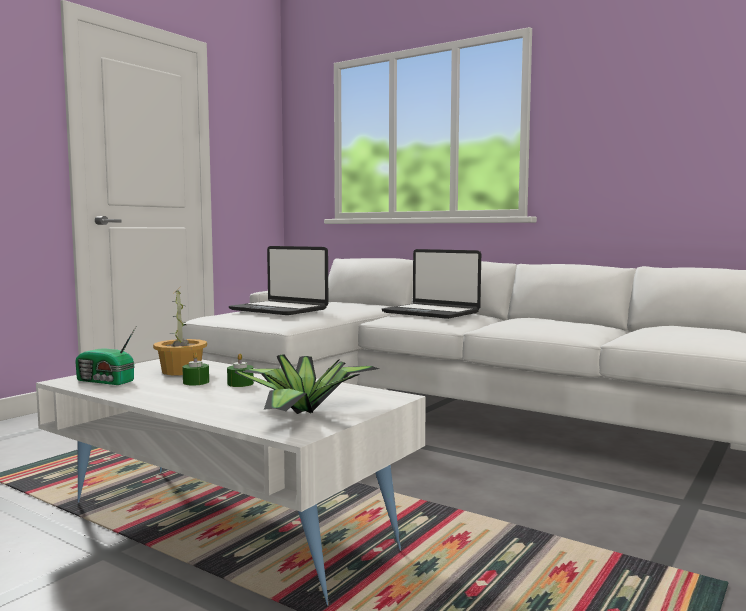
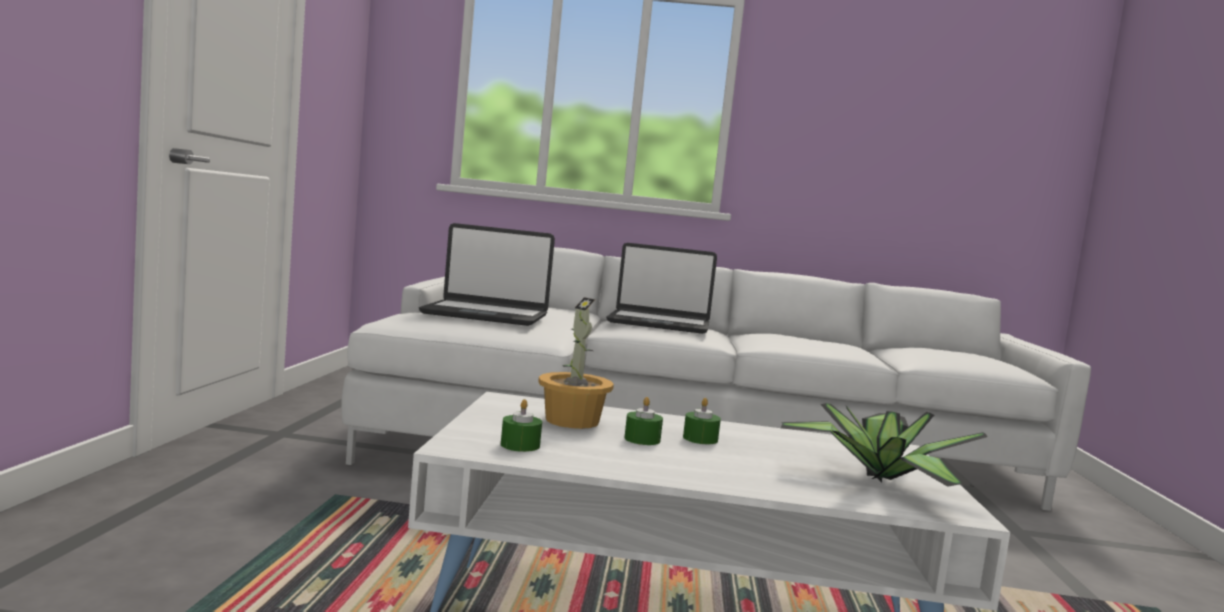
camera: 30 degrees left, 0 degrees up
radio [75,327,136,385] -> green candle [501,399,542,452]

